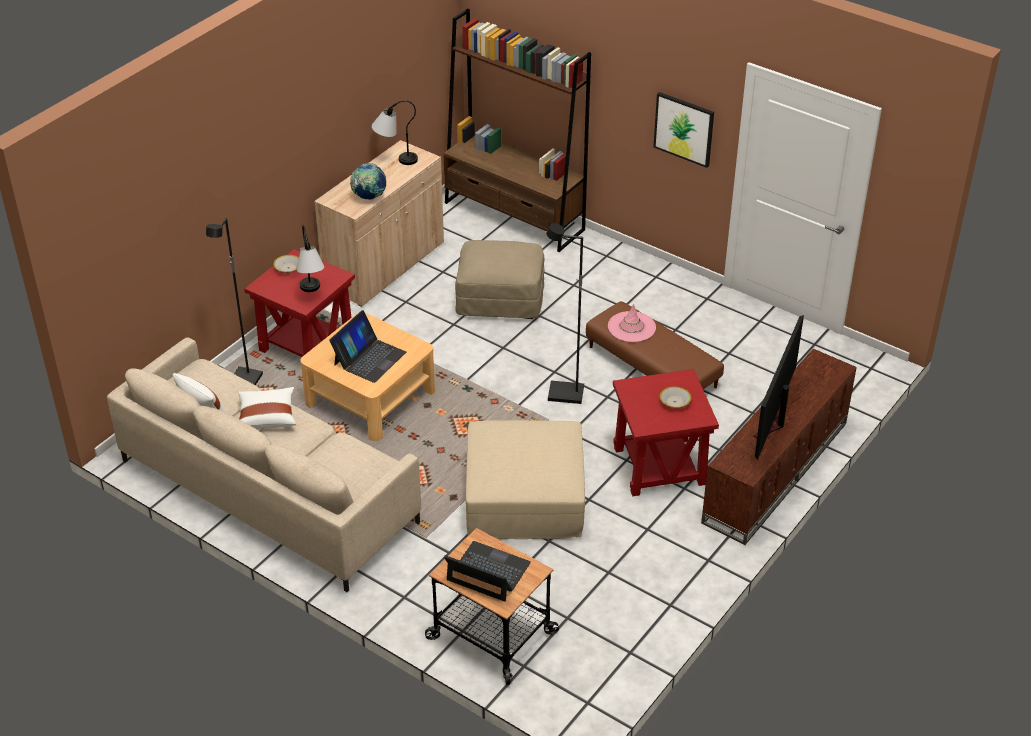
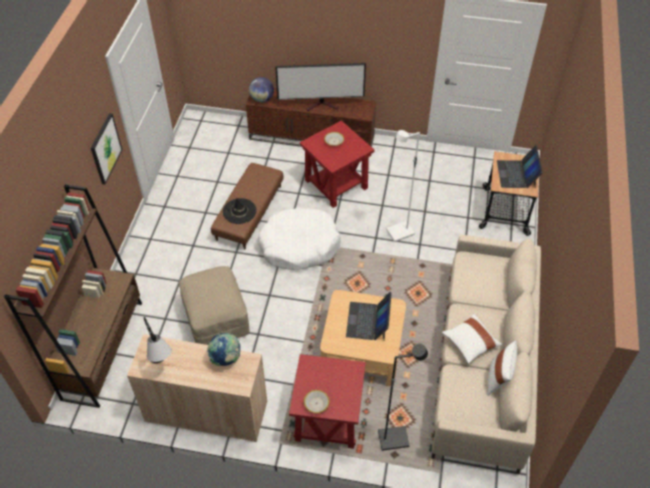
camera: 115 degrees left, 10 degrees up
table lamp [297,225,325,292] -> none
laptop [329,310,406,383] -> laptop turned 90 degrees counterclockwise [346,292,392,340]
beige ottoman [466,420,585,539] -> white floor lamp [386,130,420,242]
black floor lamp [546,223,584,404] -> white dog bed [258,208,340,270]
pink hat [608,303,656,342] -> black hat [223,198,257,224]
none -> globe [249,77,274,103]

